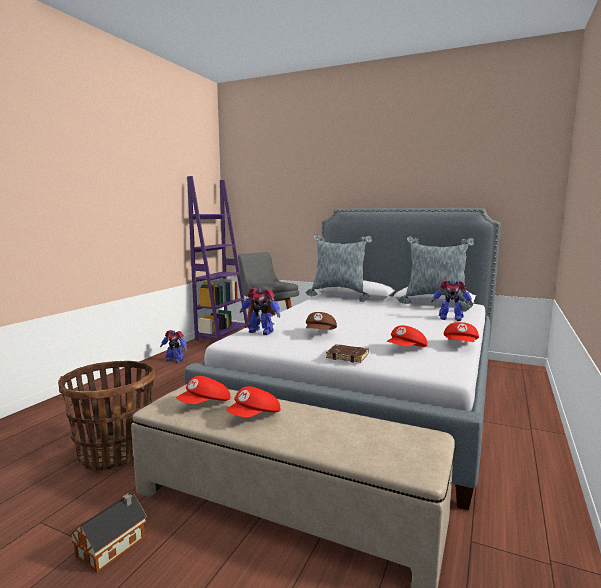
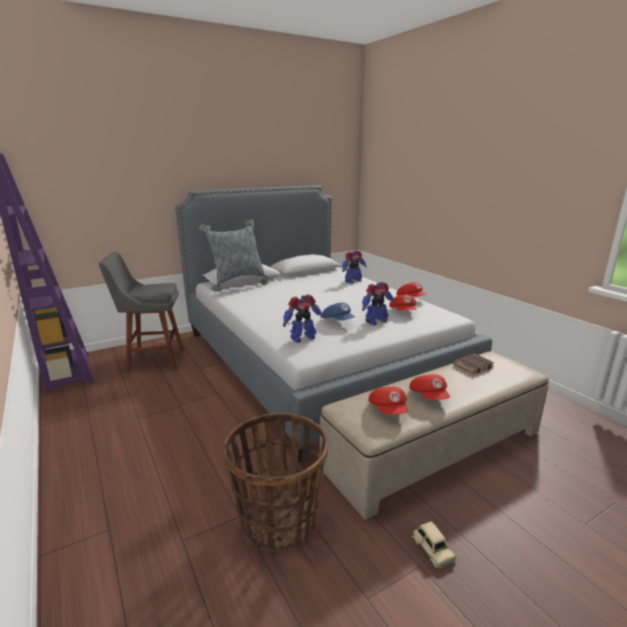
camera: 55 degrees left, 10 degrees up
toy house [70,493,147,573] -> beige toy car [412,521,457,569]
toy robot [160,330,187,363] -> toy robot moved to [362,282,395,325]
brown cap [306,312,337,330] -> blue cap [322,302,355,321]
brown book [326,344,369,363] -> brown book moved to [454,354,494,375]
pillow [398,236,474,312] -> none

